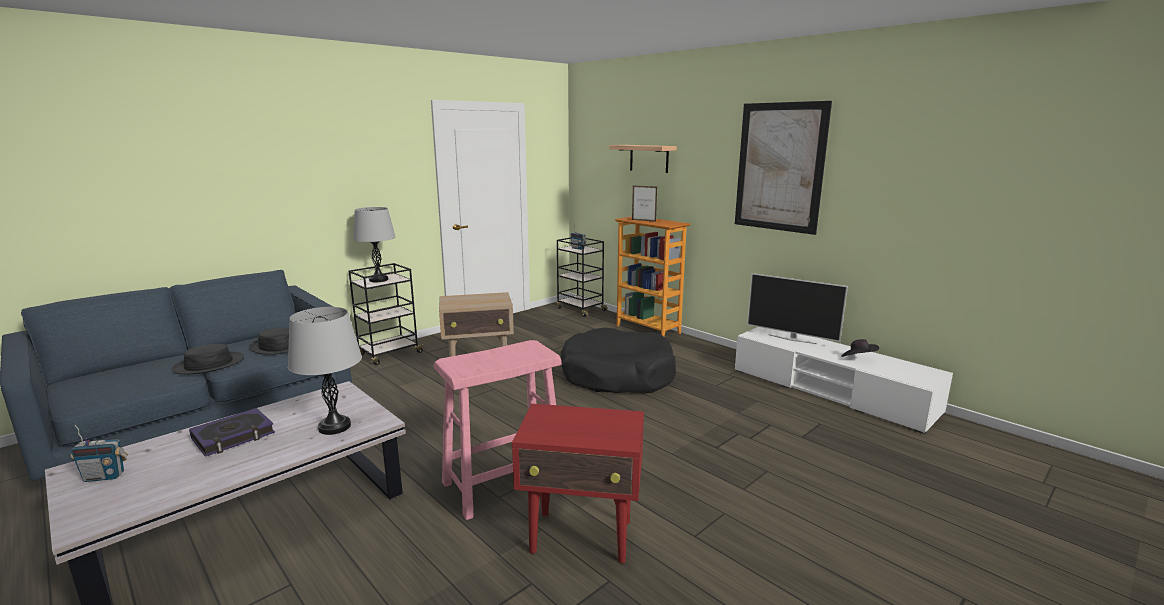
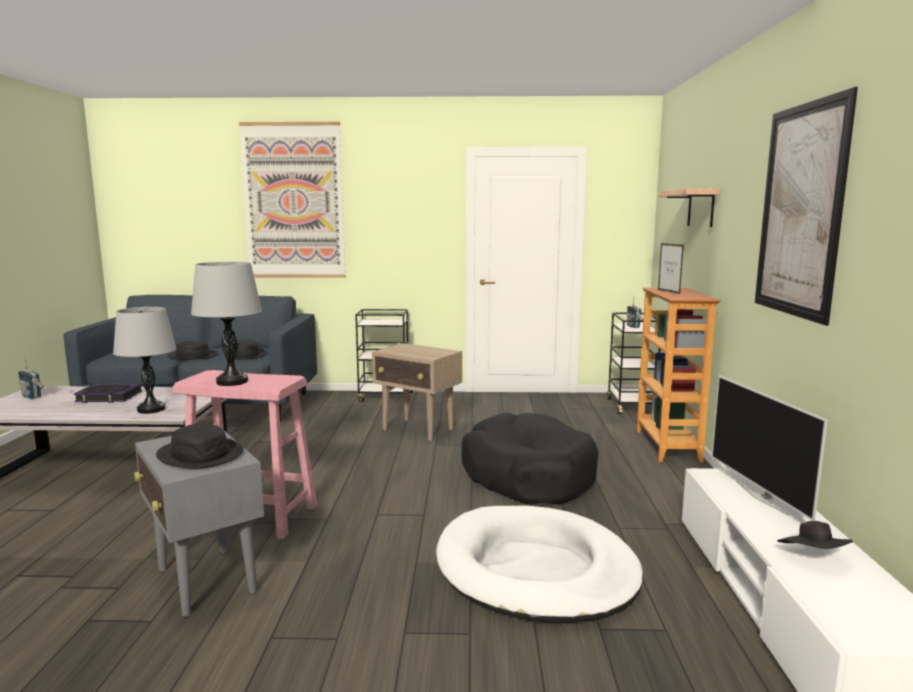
camera: 45 degrees right, 5 degrees down
grey table lamp [353,207,395,282] -> grey table lamp moved to [191,262,262,386]
red side table [512,404,644,563] -> grey side table [134,430,264,617]
none -> black hat [156,424,243,469]
none -> picture [239,122,346,278]
none -> white dog bed [436,506,643,624]

